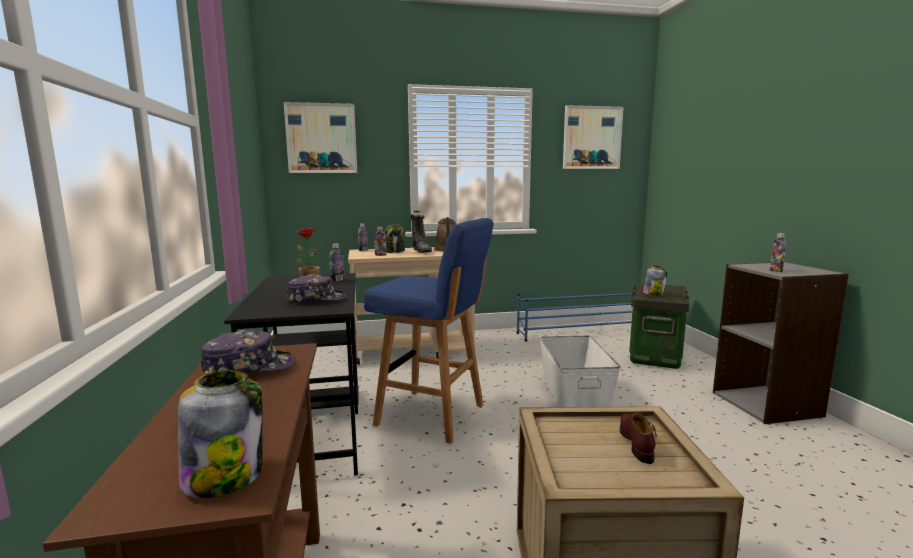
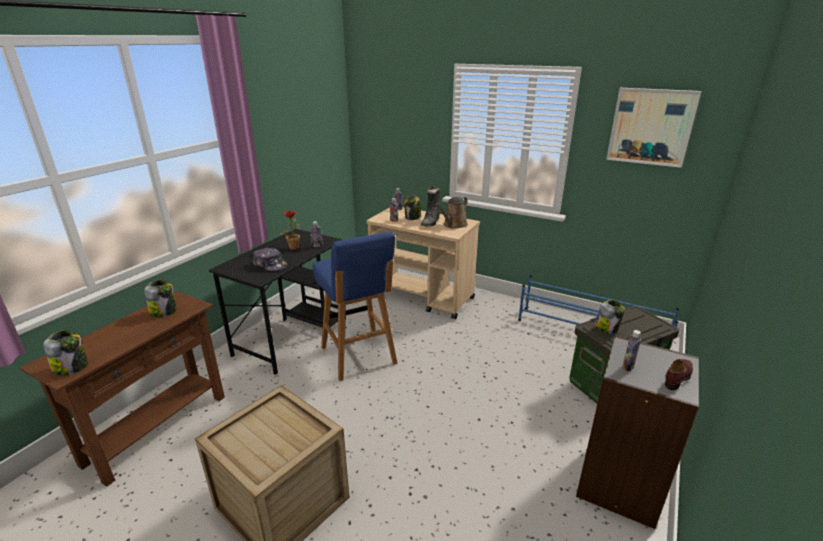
camera: 40 degrees right, 15 degrees up
cap [201,330,295,375] -> jar [144,280,177,317]
picture [284,102,357,173] -> none
white storage box [540,336,621,407] -> none
brown shoe [620,412,657,464] -> brown shoe moved to [665,359,693,390]

